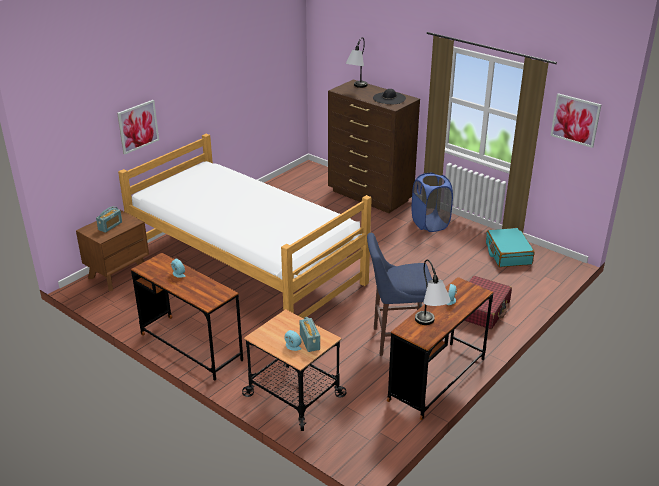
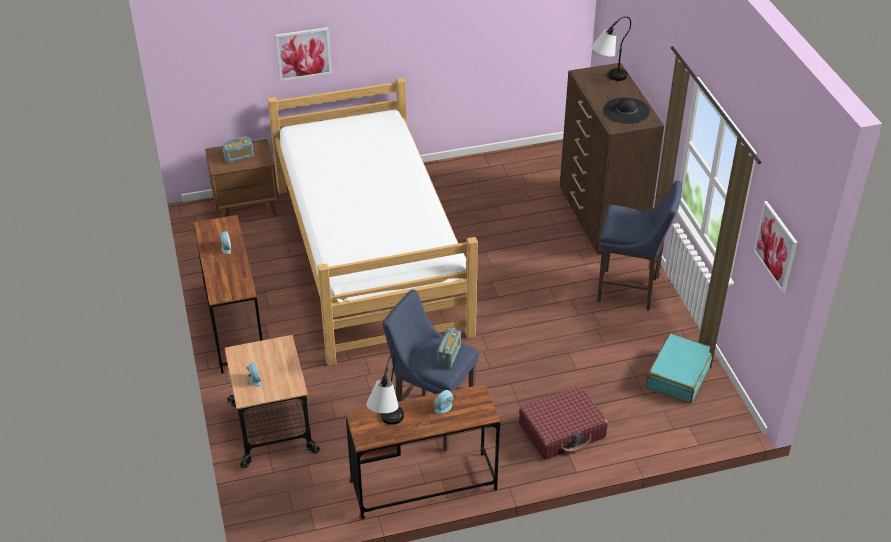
camera: 35 degrees right, 10 degrees up
radio [300,317,320,352] -> radio moved to [437,328,461,368]
blue laundry basket [411,173,453,232] -> blue stool [597,181,682,311]

